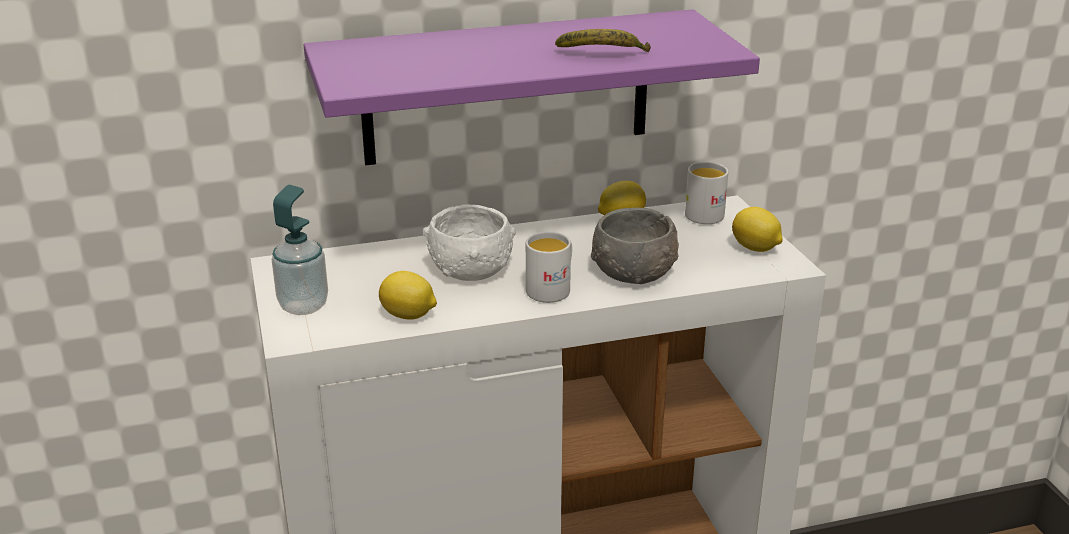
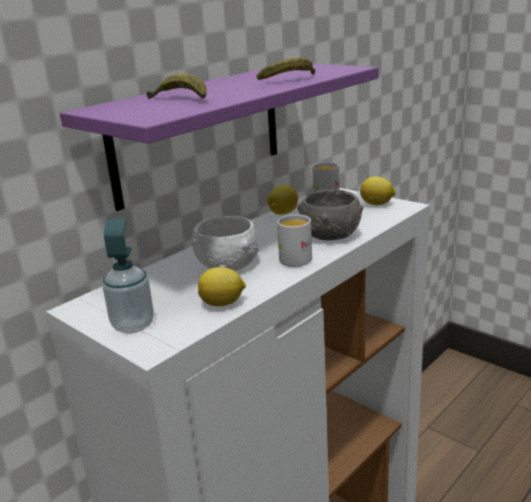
camera: 30 degrees left, 5 degrees down
none -> banana [147,74,207,99]

